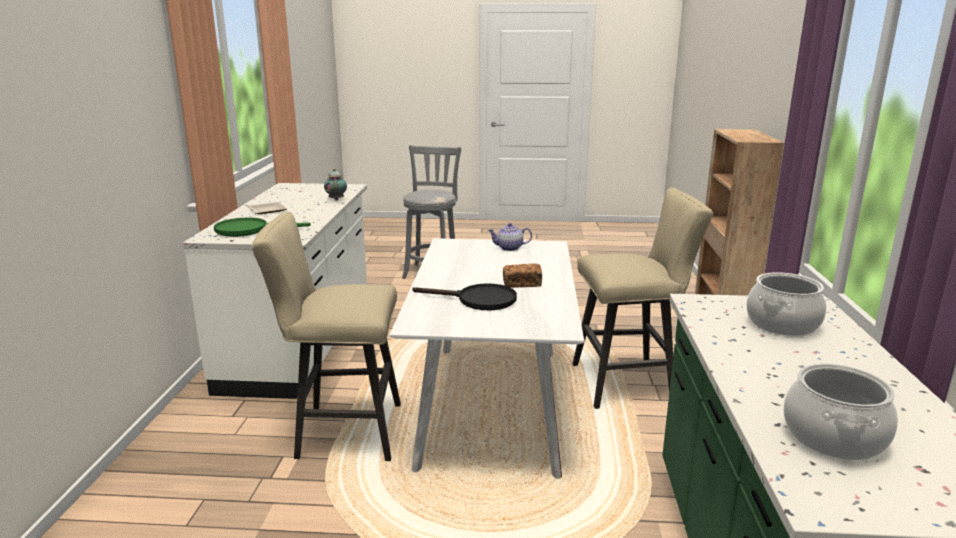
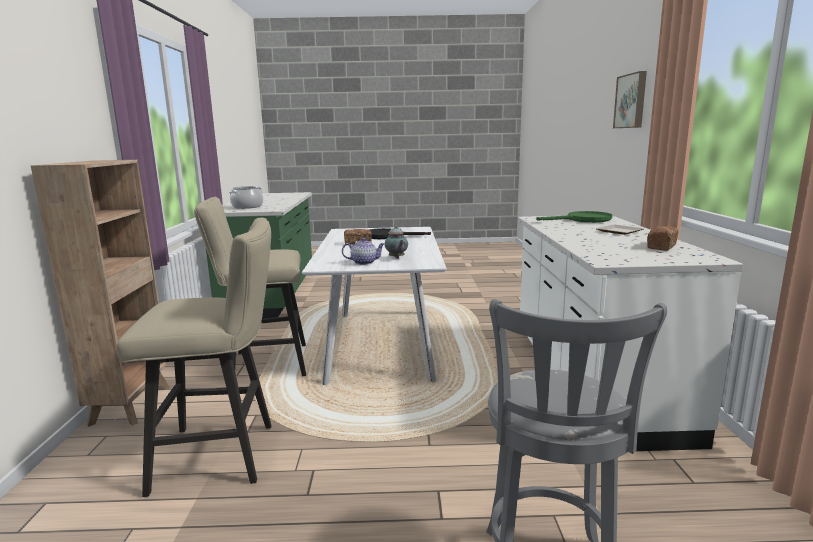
camera: 175 degrees right, 5 degrees down
beige stool [252,212,401,461] -> beige stool moved to [117,218,272,497]
teapot [324,168,347,200] -> teapot moved to [385,225,408,259]
cooking pot [784,363,898,460] -> none
none -> picture [613,71,647,128]
none -> bread [647,226,678,251]

